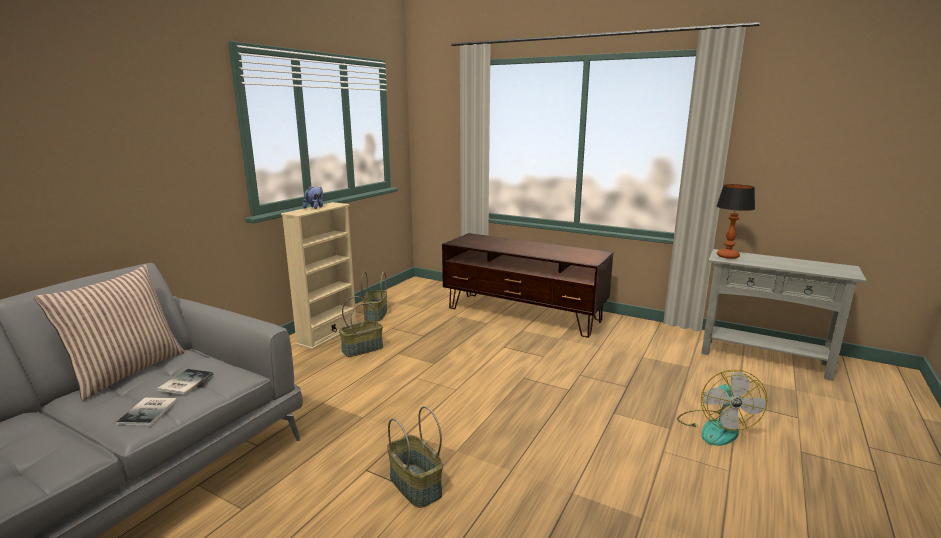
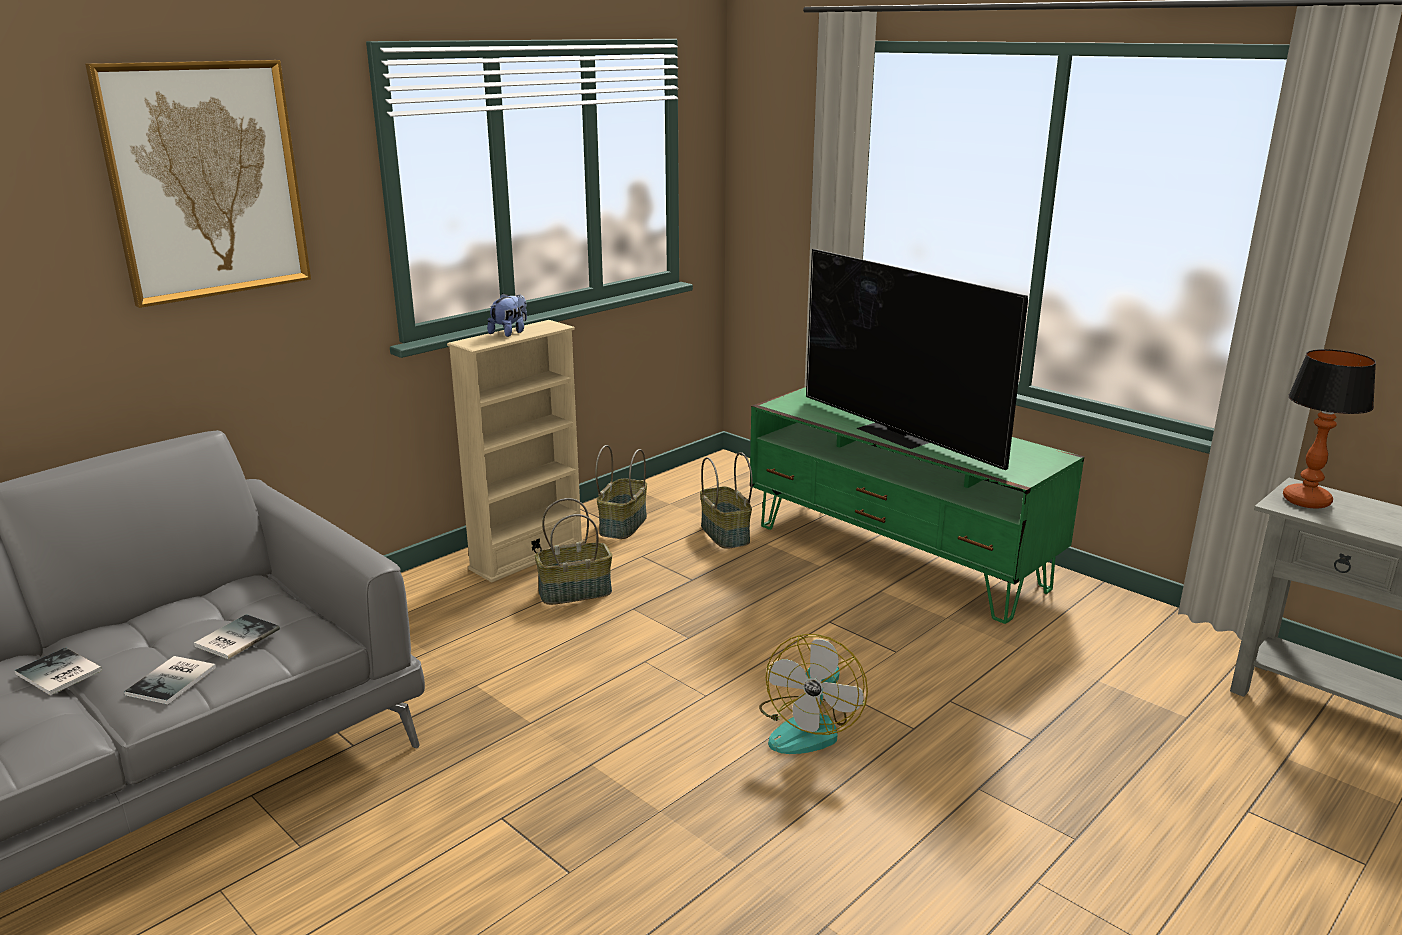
camera: 15 degrees right, 5 degrees up
pillow [34,265,185,401] -> none
basket [387,406,443,508] -> basket moved to [700,452,753,549]
brown tv stand [442,233,613,338] -> green tv stand [750,387,1084,624]
fan [677,370,768,446] -> fan moved to [759,634,868,754]
none -> book [15,648,102,695]
none -> picture [85,60,311,308]
none -> television [806,249,1028,470]

